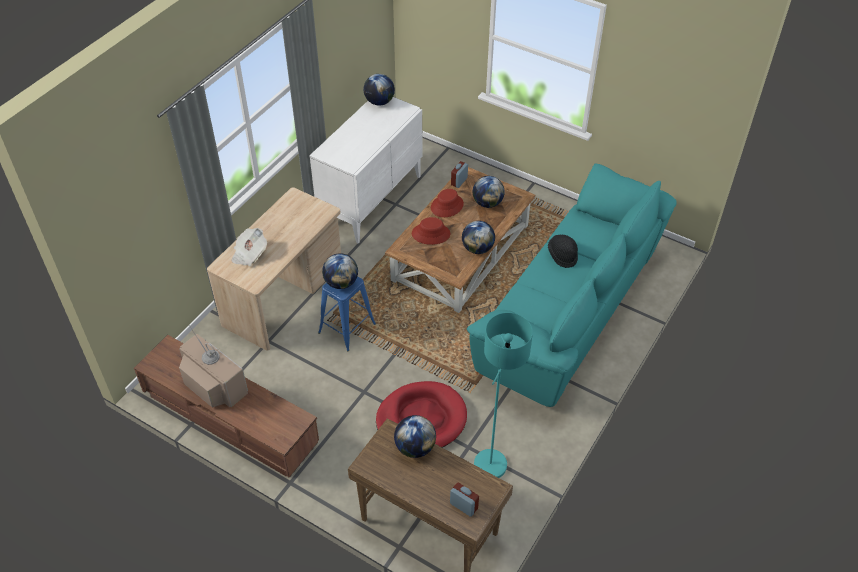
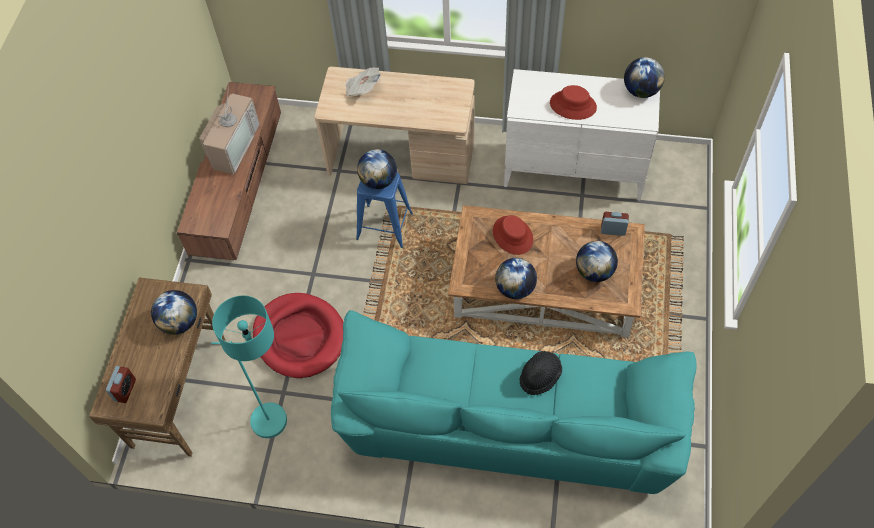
camera: 70 degrees right, 10 degrees up
red hat [431,189,464,217] -> red hat moved to [550,85,597,120]

